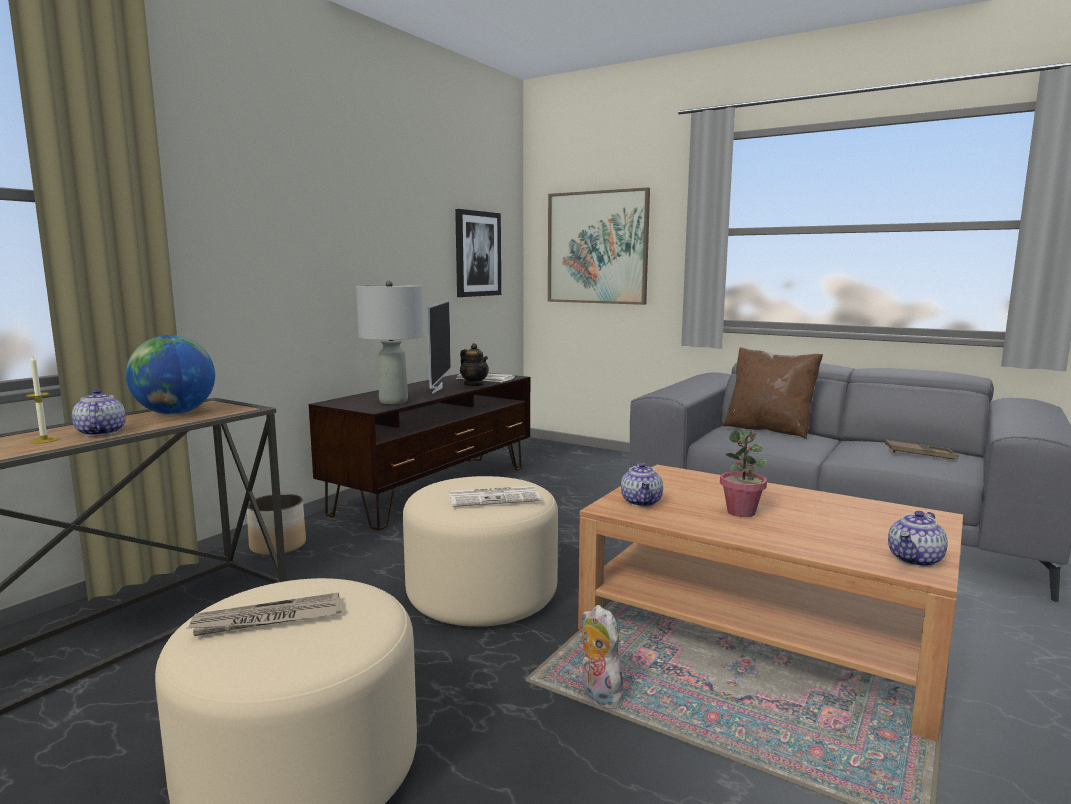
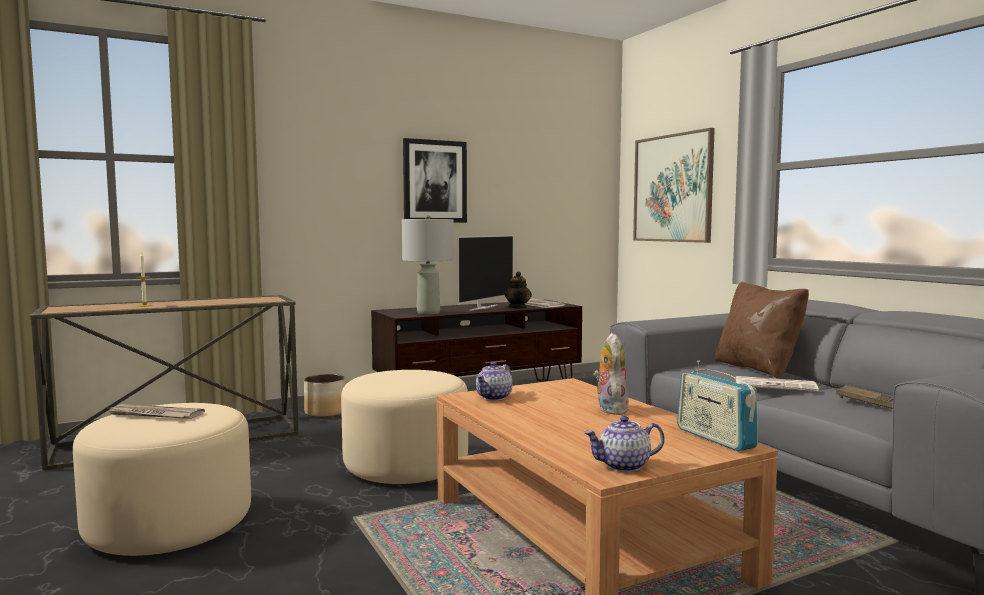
camera: 30 degrees right, 5 degrees down
teapot [72,389,126,436] -> none
globe [126,335,215,415] -> none
newspaper [449,486,541,507] -> newspaper moved to [736,376,819,392]
picture [455,209,501,297] -> picture moved to [403,138,467,223]
plush toy [581,605,624,709] -> plush toy moved to [594,333,629,415]
potted plant [720,429,767,517] -> none
none -> radio [677,360,758,451]

